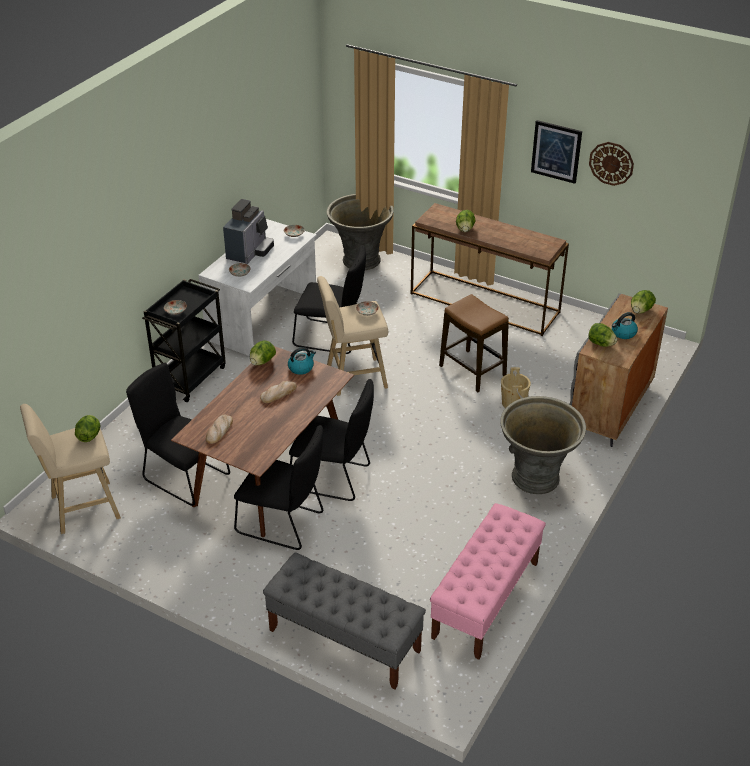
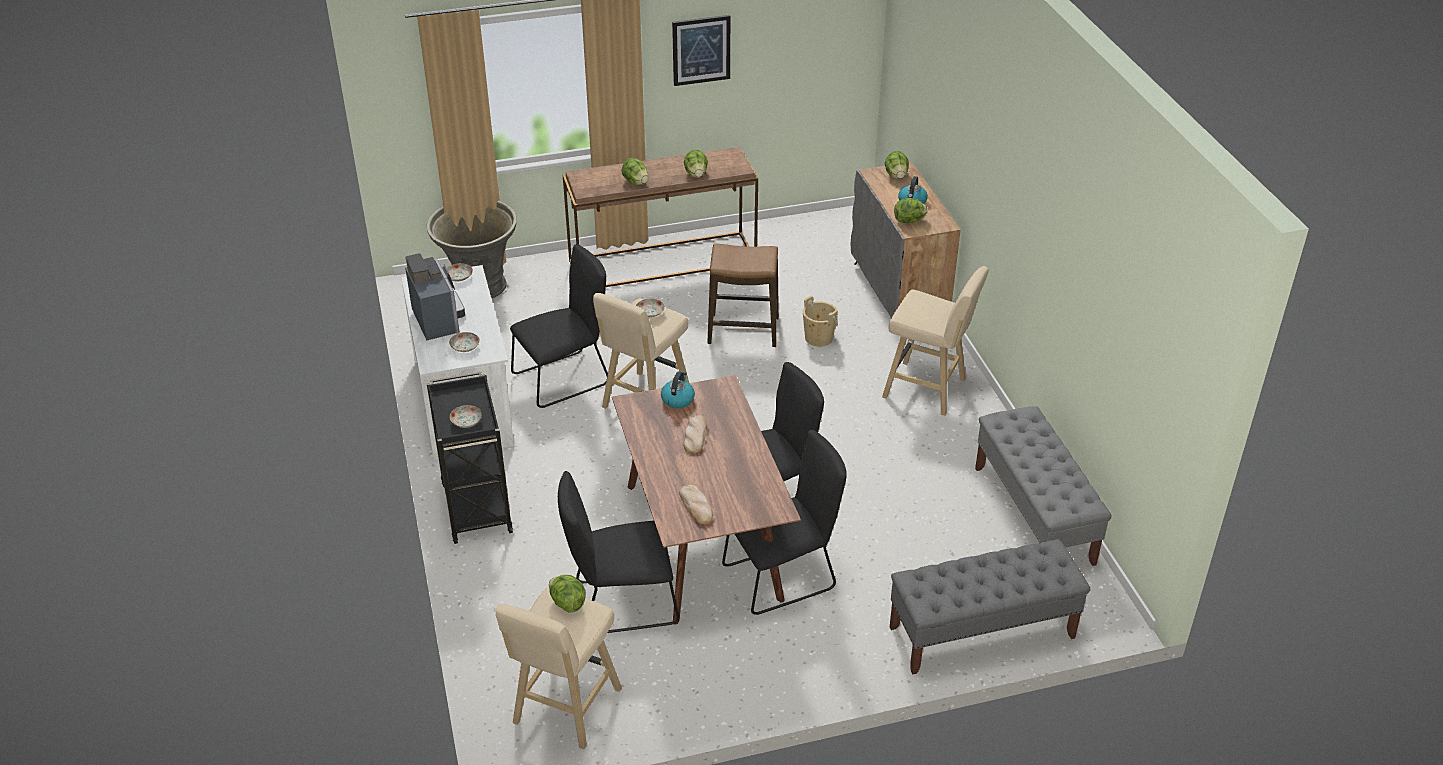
camera: 45 degrees left, 0 degrees up
lettuce [250,341,276,365] -> lettuce moved to [684,149,708,178]
pink bench [430,503,546,660] -> grey bench [975,406,1112,566]
grey planter [500,396,586,494] -> beige stool [882,266,989,416]
wall clock [589,142,634,186] -> none

